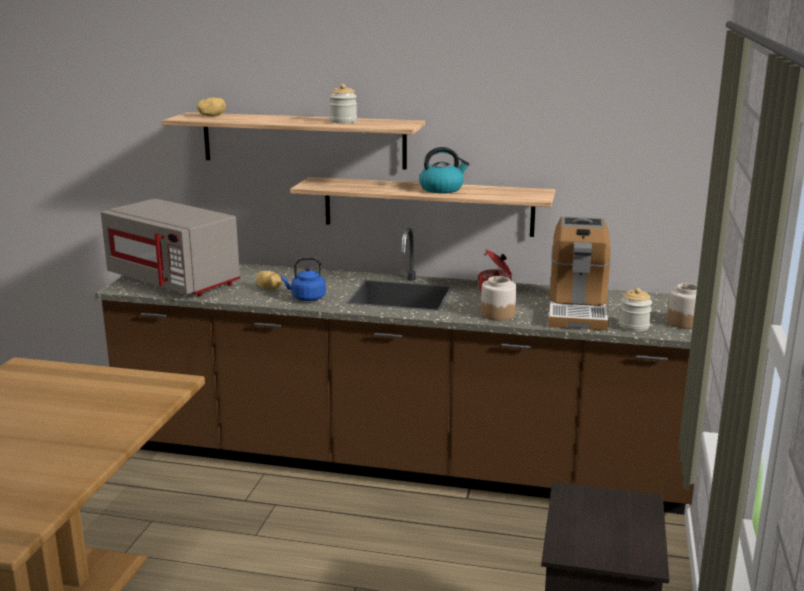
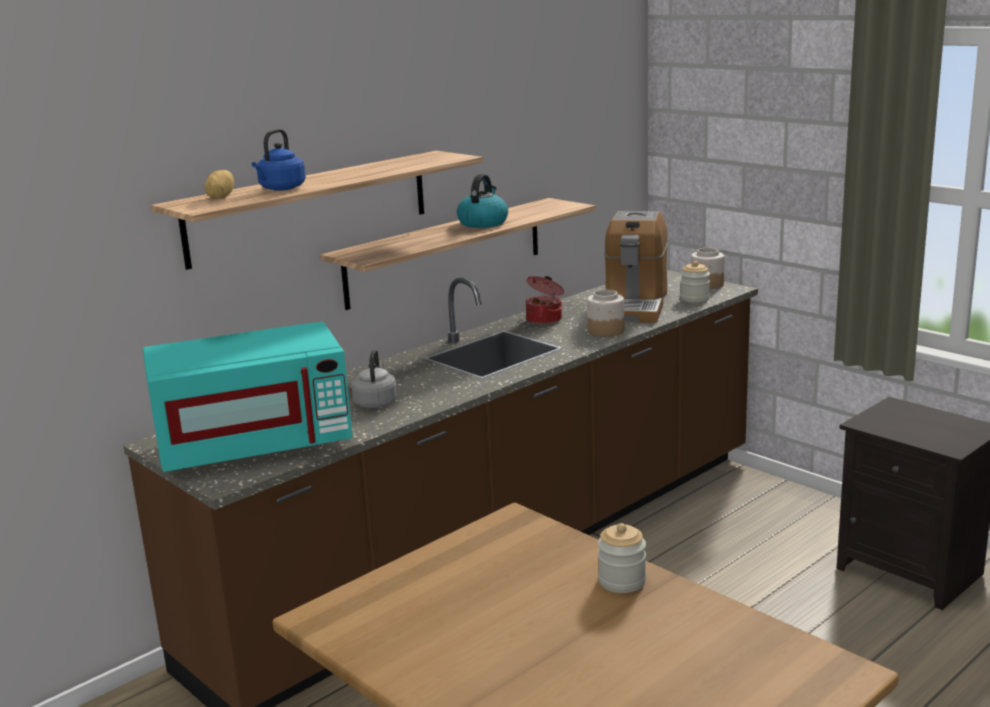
camera: 55 degrees left, 0 degrees up
grey microwave [101,198,241,296] -> turquoise microwave [143,322,353,472]
potato [256,271,282,290] -> grey kettle [351,349,397,408]
blue kettle [281,257,326,301] -> blue kettle moved to [252,129,306,191]
jar [329,84,357,123] -> jar moved to [598,523,646,593]
coffee machine [548,216,611,331] -> coffee machine turned 60 degrees clockwise [604,211,668,323]

